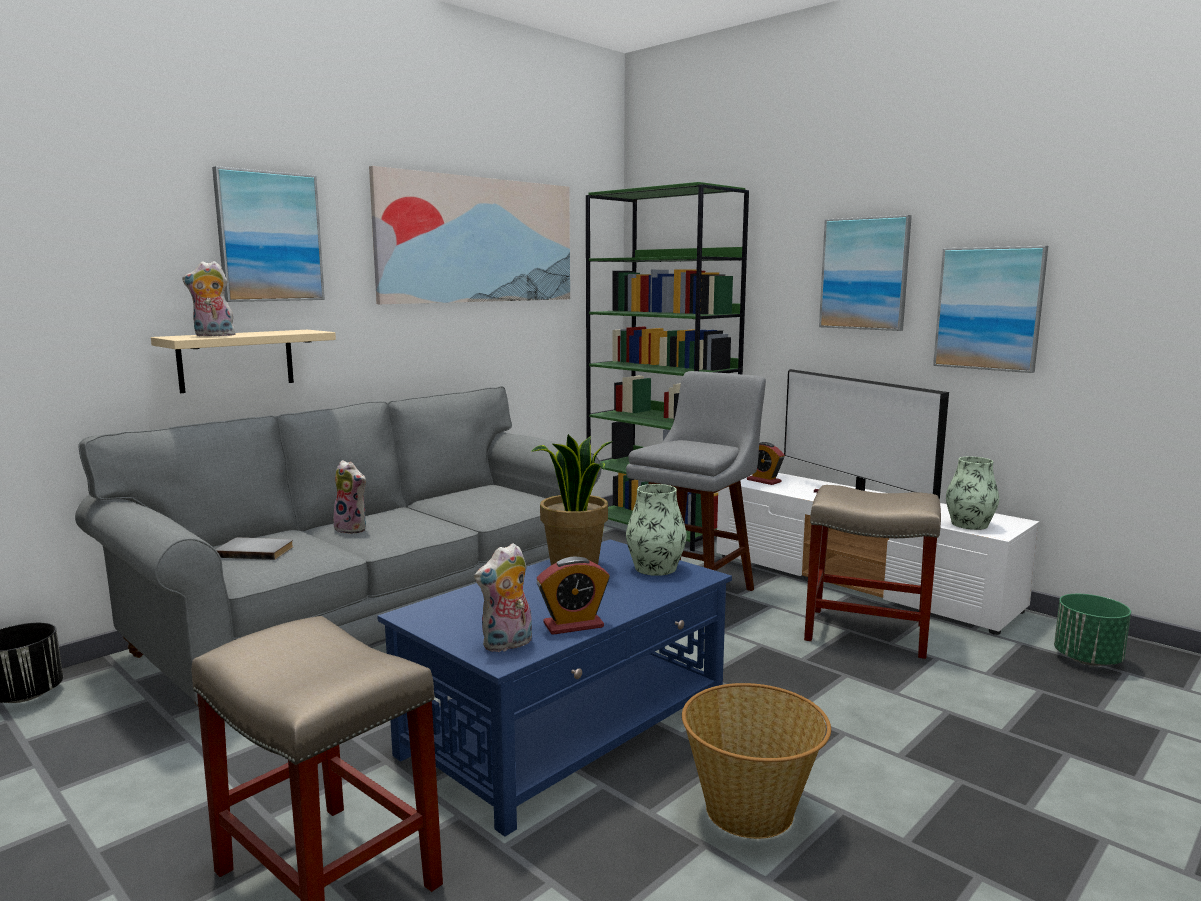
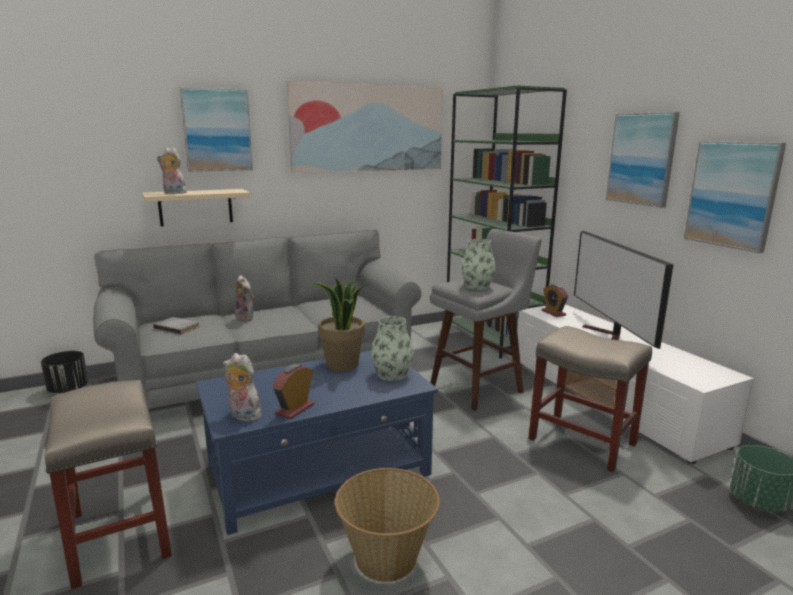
camera: 20 degrees right, 5 degrees up
plush toy [474,543,532,653] -> plush toy turned 45 degrees clockwise [223,353,263,422]
alarm clock [536,557,610,635] -> alarm clock turned 120 degrees clockwise [273,364,314,419]
vase [946,457,999,530] -> vase moved to [461,239,496,290]

